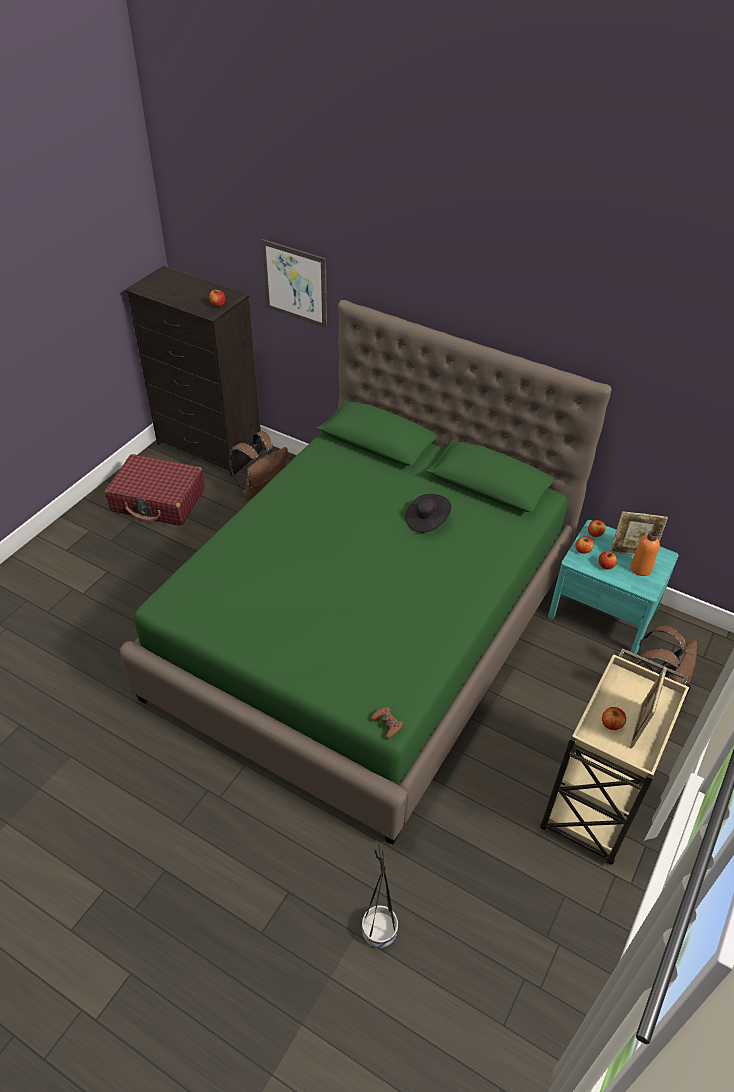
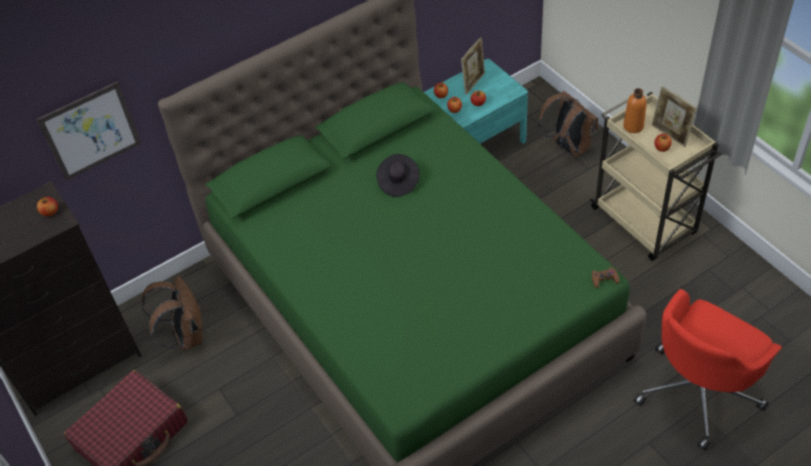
camera: 60 degrees left, 5 degrees up
black planter [362,846,398,948] -> red office chair [634,289,782,450]
orange bottle [631,530,660,576] -> orange bottle moved to [623,88,647,133]

